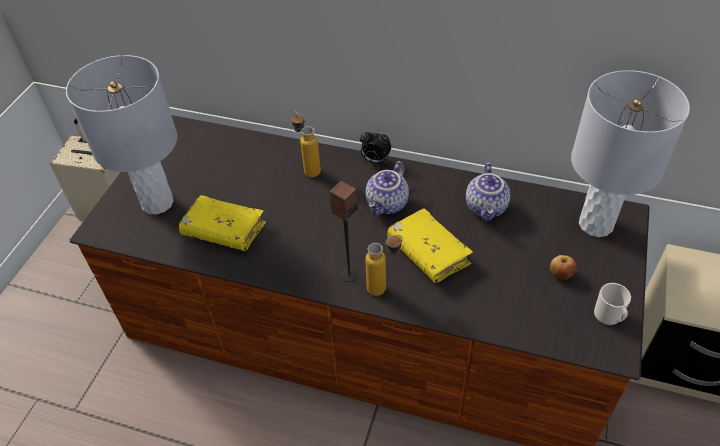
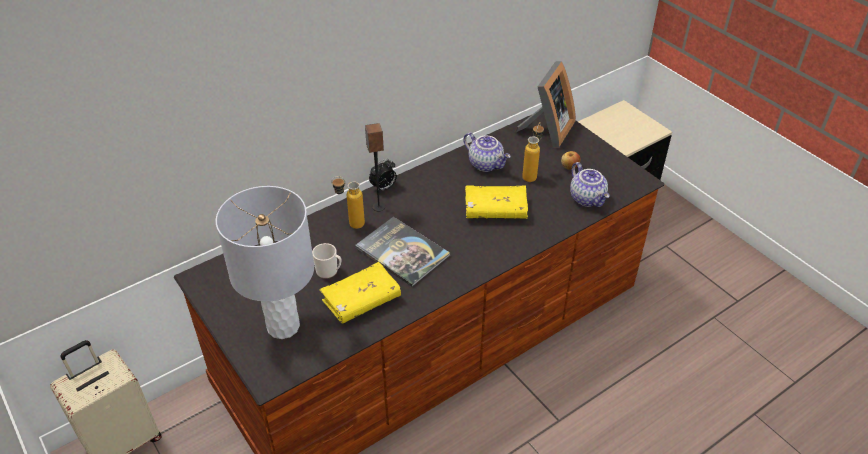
camera: 55 degrees left, 5 degrees down
speaker [329,181,358,282] -> speaker moved to [365,123,385,211]
bottle [365,235,403,296] -> bottle moved to [522,122,544,182]
teapot [366,161,409,215] -> teapot moved to [570,162,610,207]
grey table lamp [571,70,690,237] -> picture frame [515,61,576,148]
mug [594,283,631,325] -> mug moved to [312,243,342,279]
none -> book [355,217,450,287]

